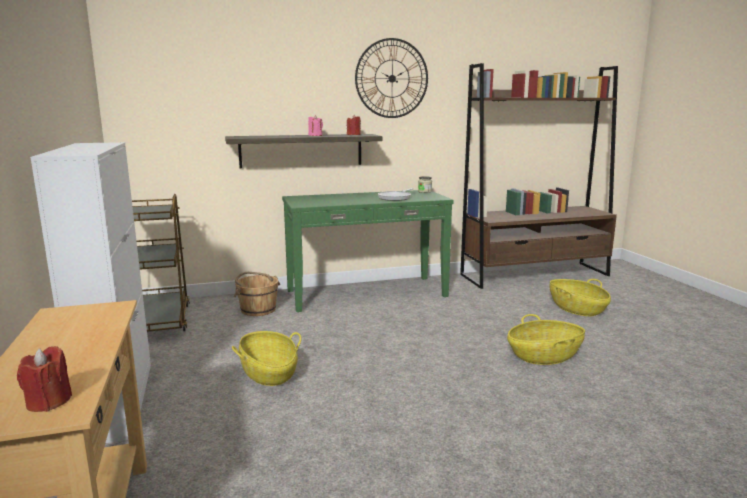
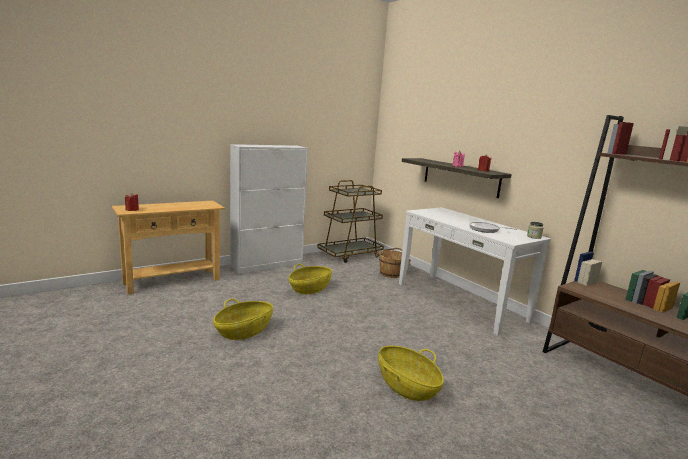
camera: 70 degrees right, 0 degrees up
green console table [282,190,454,312] -> white console table [399,207,551,336]
wall clock [355,38,428,118] -> none
basket [549,279,611,316] -> basket moved to [213,299,273,340]

